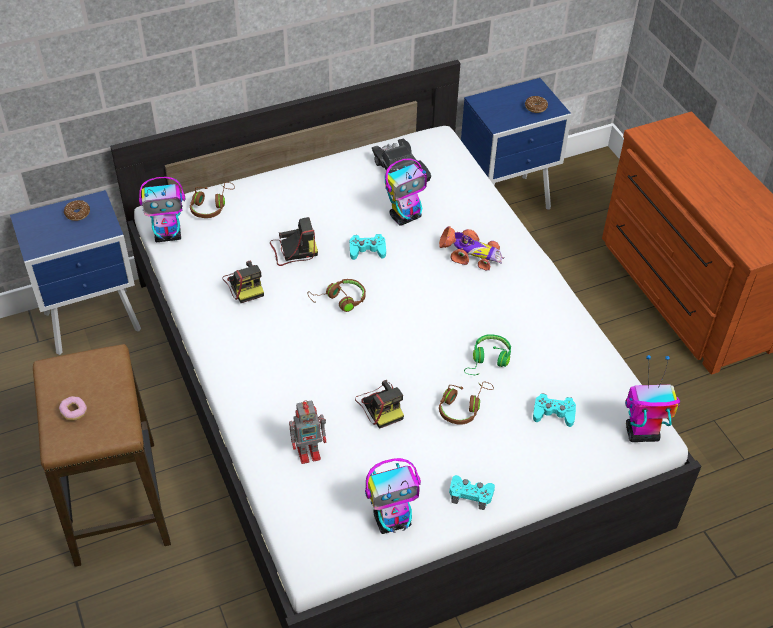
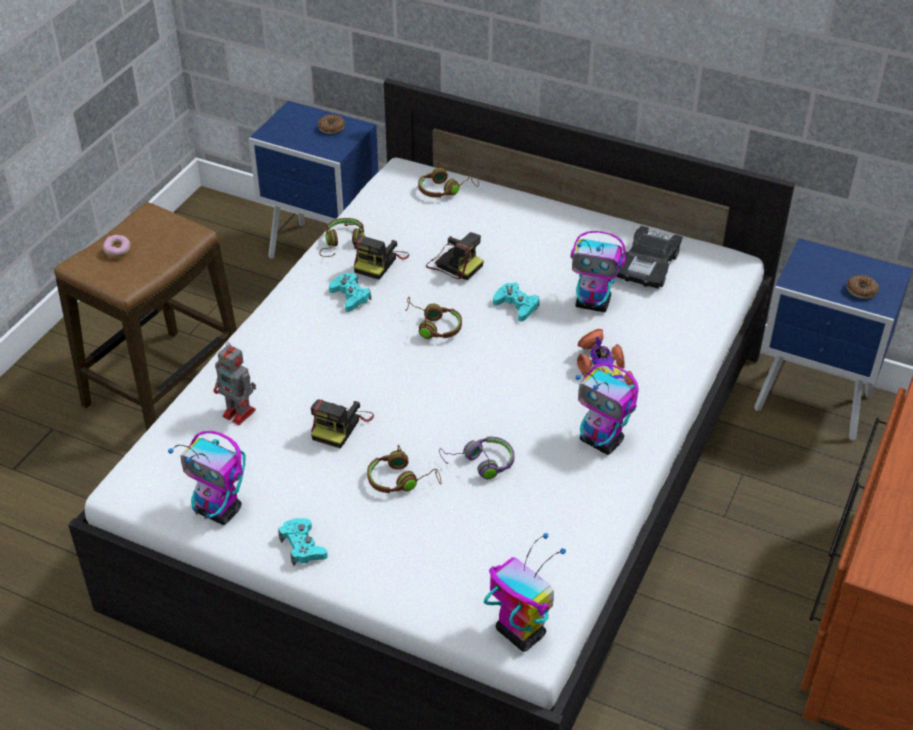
camera: 50 degrees right, 5 degrees down
toy robot [139,177,185,242] -> toy robot moved to [576,363,639,455]
green headphones [464,334,511,375] -> purple headphones [439,437,515,479]
turquoise game controller [533,393,576,427] -> turquoise game controller moved to [329,273,371,312]
none -> brown headphones [319,218,365,257]

